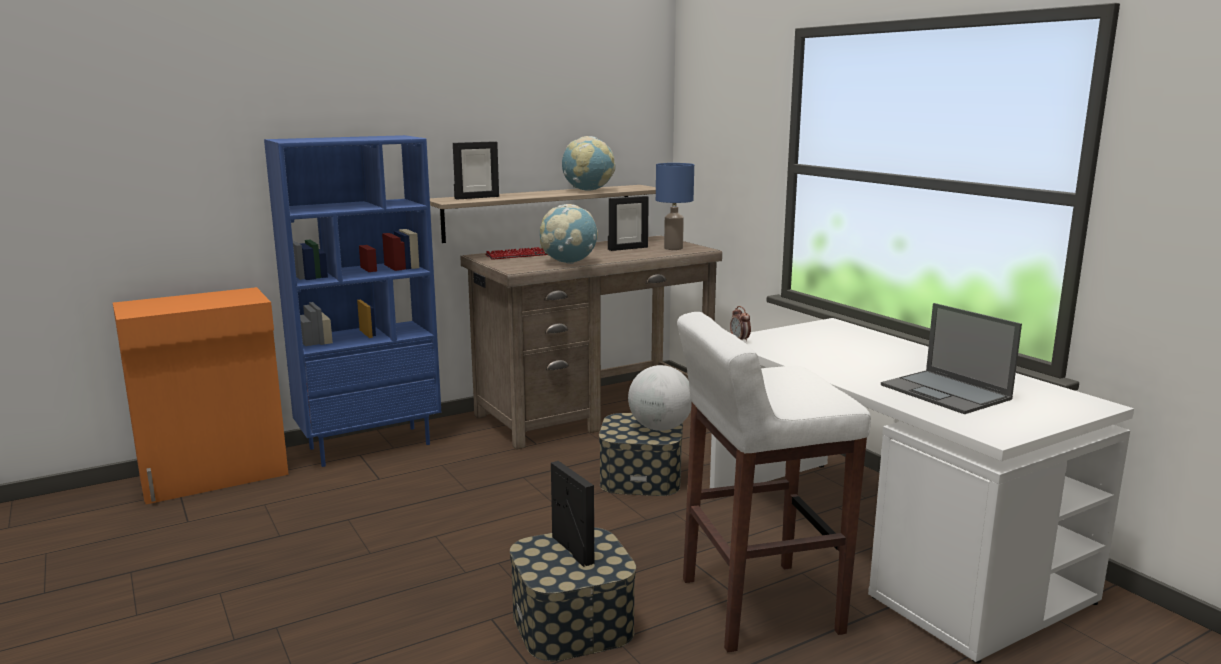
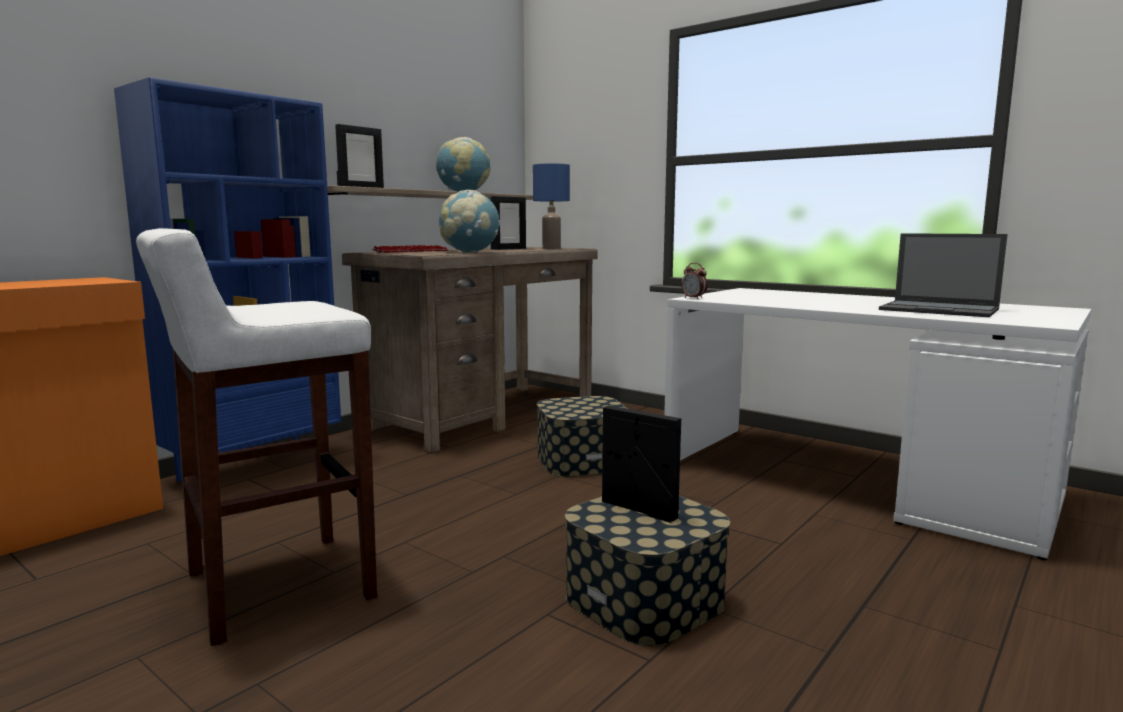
camera: 20 degrees left, 5 degrees down
globe [628,365,692,431] -> none
white stool [677,312,871,652] -> white stool moved to [136,228,377,646]

